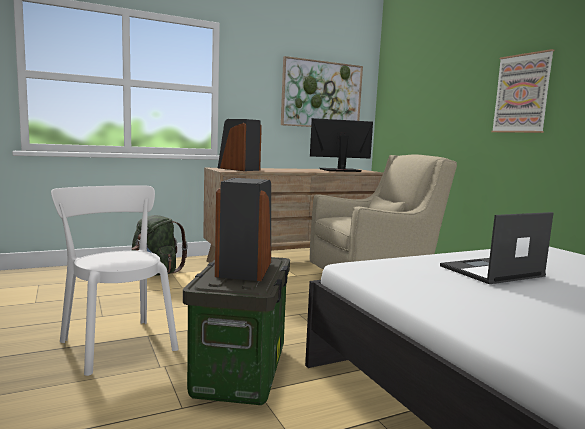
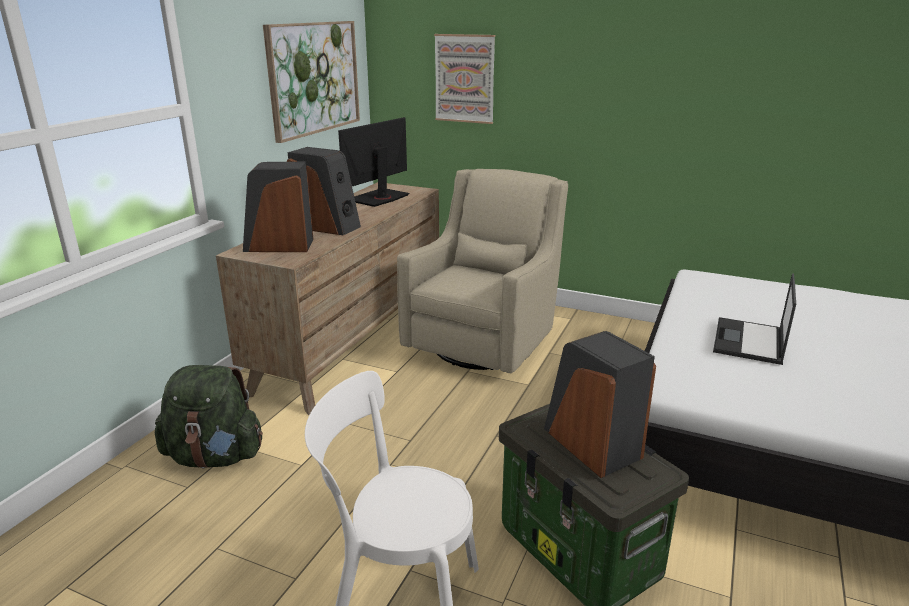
camera: 40 degrees left, 15 degrees up
picture [491,49,554,133] -> picture moved to [434,34,495,124]
none -> speaker [287,147,361,235]

